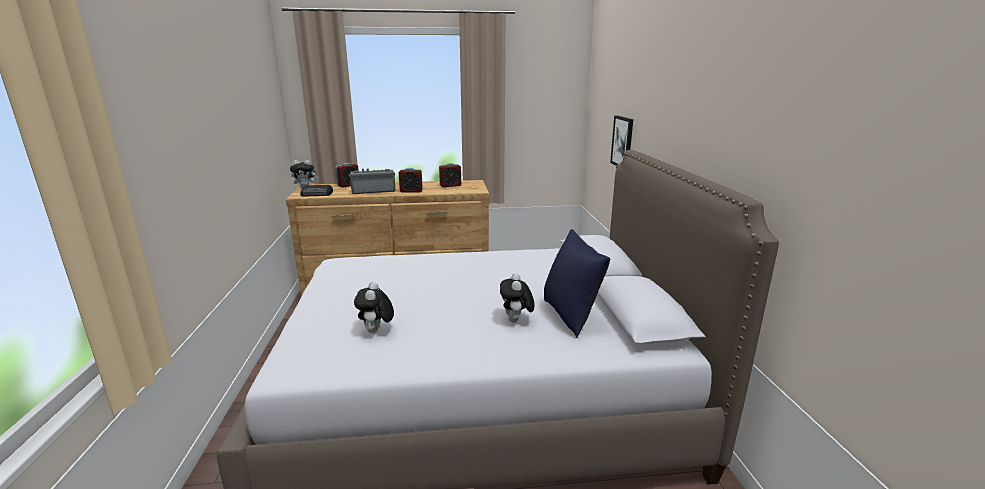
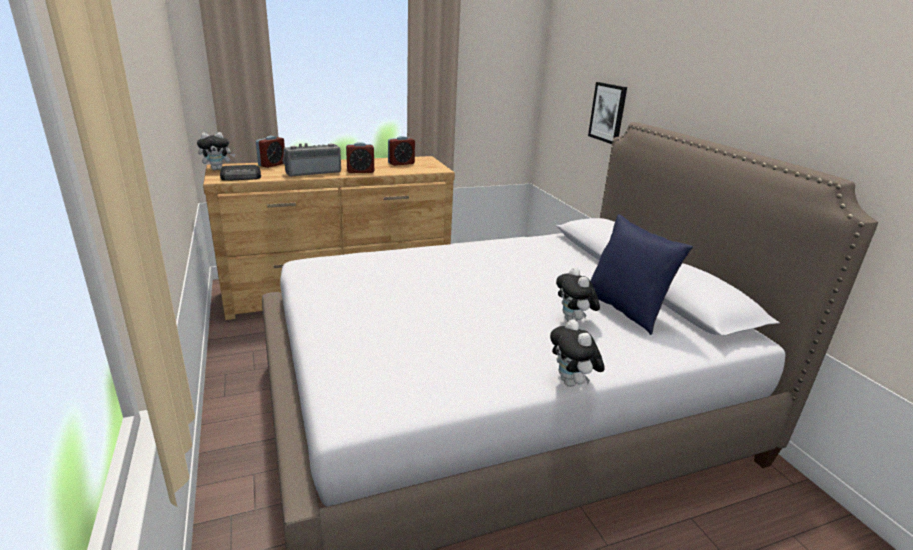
camera: 15 degrees left, 5 degrees up
plush toy [354,282,394,333] -> plush toy moved to [550,319,605,387]

